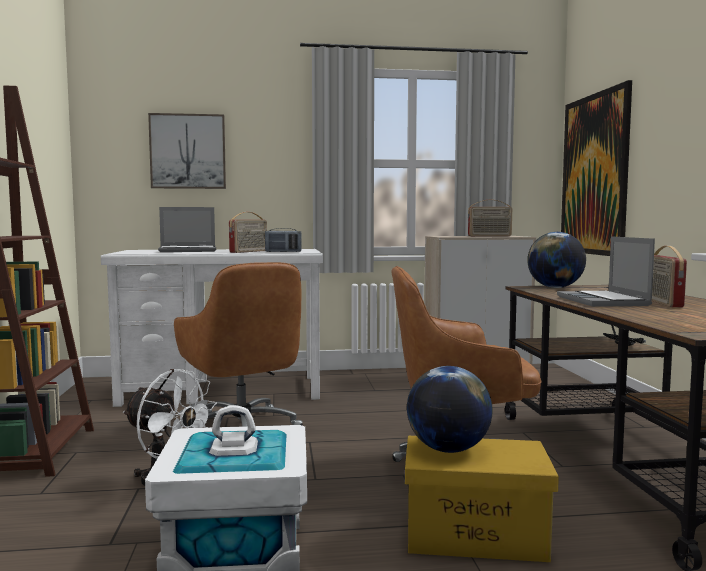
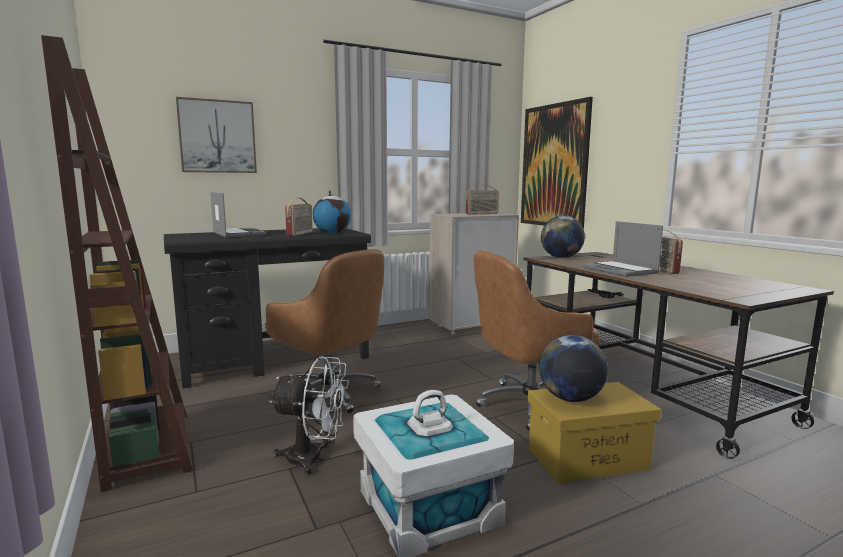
camera: 20 degrees left, 5 degrees up
white desk [101,249,323,407] -> black desk [164,228,371,388]
laptop [158,207,216,252] -> laptop turned 90 degrees counterclockwise [211,192,266,238]
radio [265,228,302,252] -> globe [313,190,351,234]

